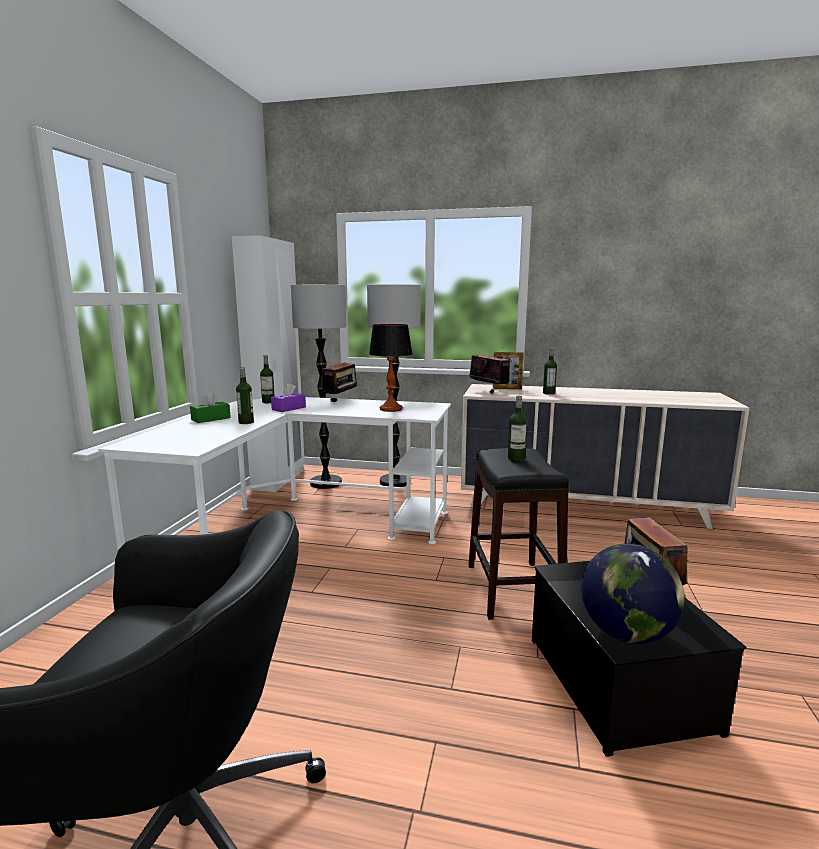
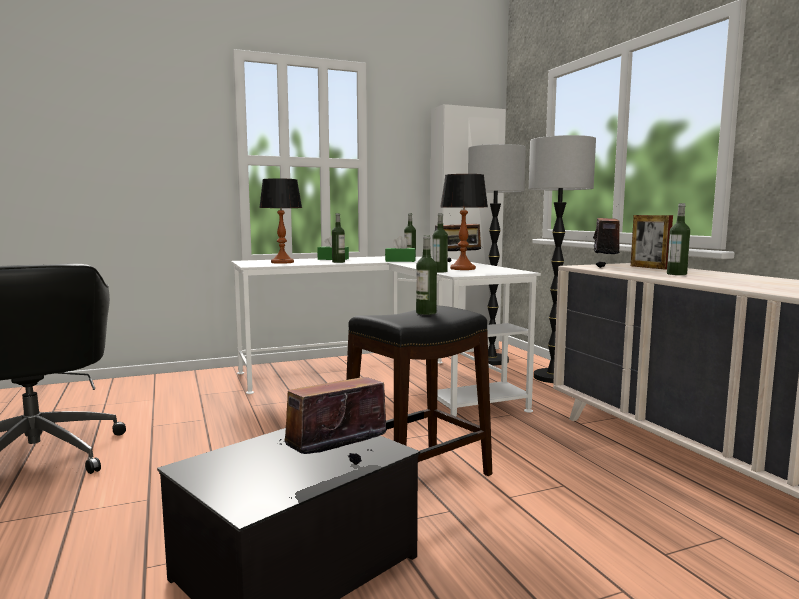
camera: 55 degrees right, 5 degrees down
purple tissue box [271,383,306,412] -> green tissue box [385,236,416,262]
globe [581,544,685,644] -> none
none -> table lamp [259,178,302,264]
none -> bottle [432,213,448,272]

